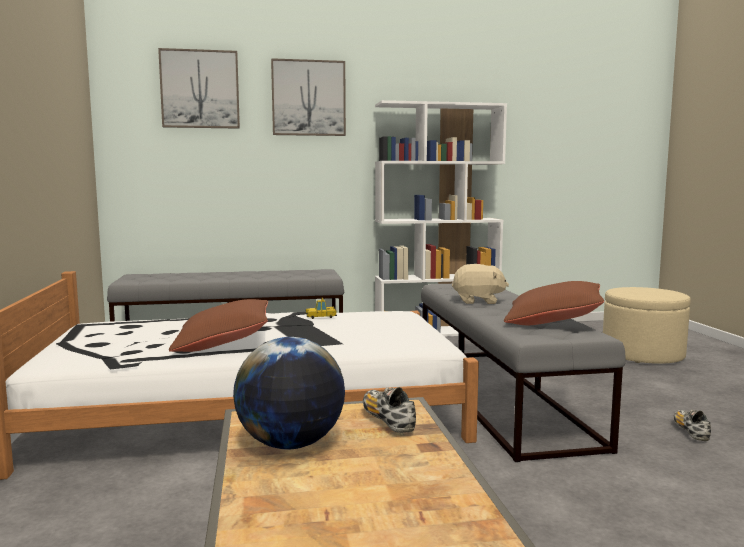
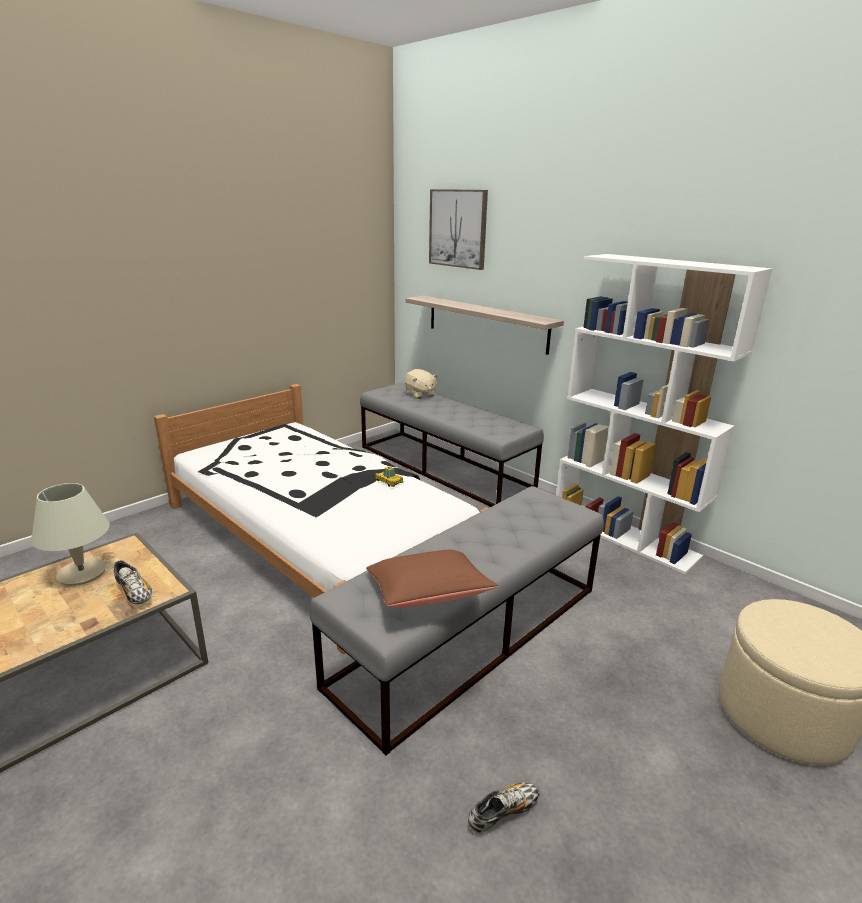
camera: 55 degrees right, 15 degrees up
brown pillow [169,299,268,352] -> none
globe [233,337,345,450] -> beige table lamp [31,483,110,586]
picture [271,58,346,136] -> none
shoe [363,387,416,433] -> shoe turned 105 degrees clockwise [114,560,152,604]
beige plush toy [452,264,509,304] -> beige plush toy moved to [404,369,438,399]
none -> shelf [406,296,564,355]

